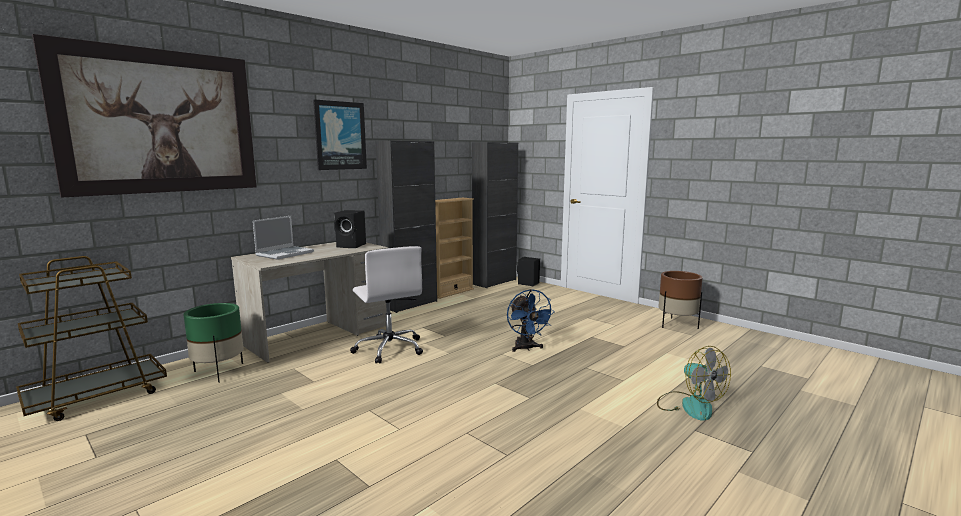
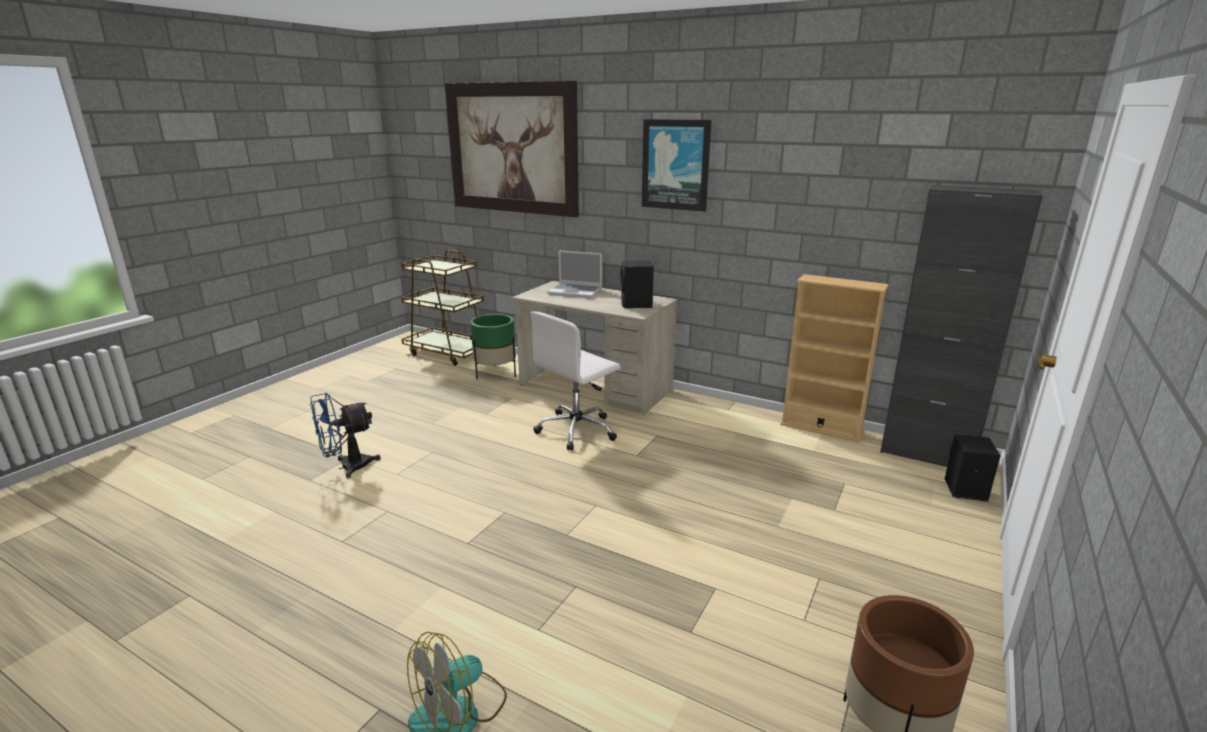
camera: 75 degrees right, 10 degrees up
black cabinet [376,141,437,313] -> none
blue fan [507,289,555,352] -> blue fan moved to [310,393,381,478]

